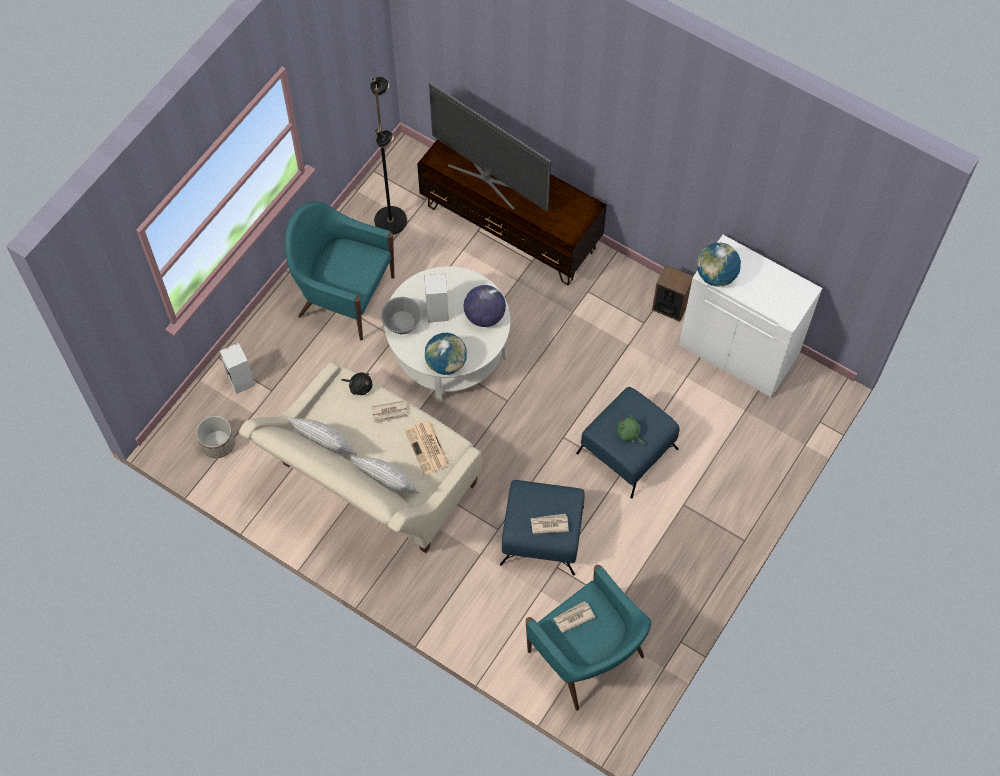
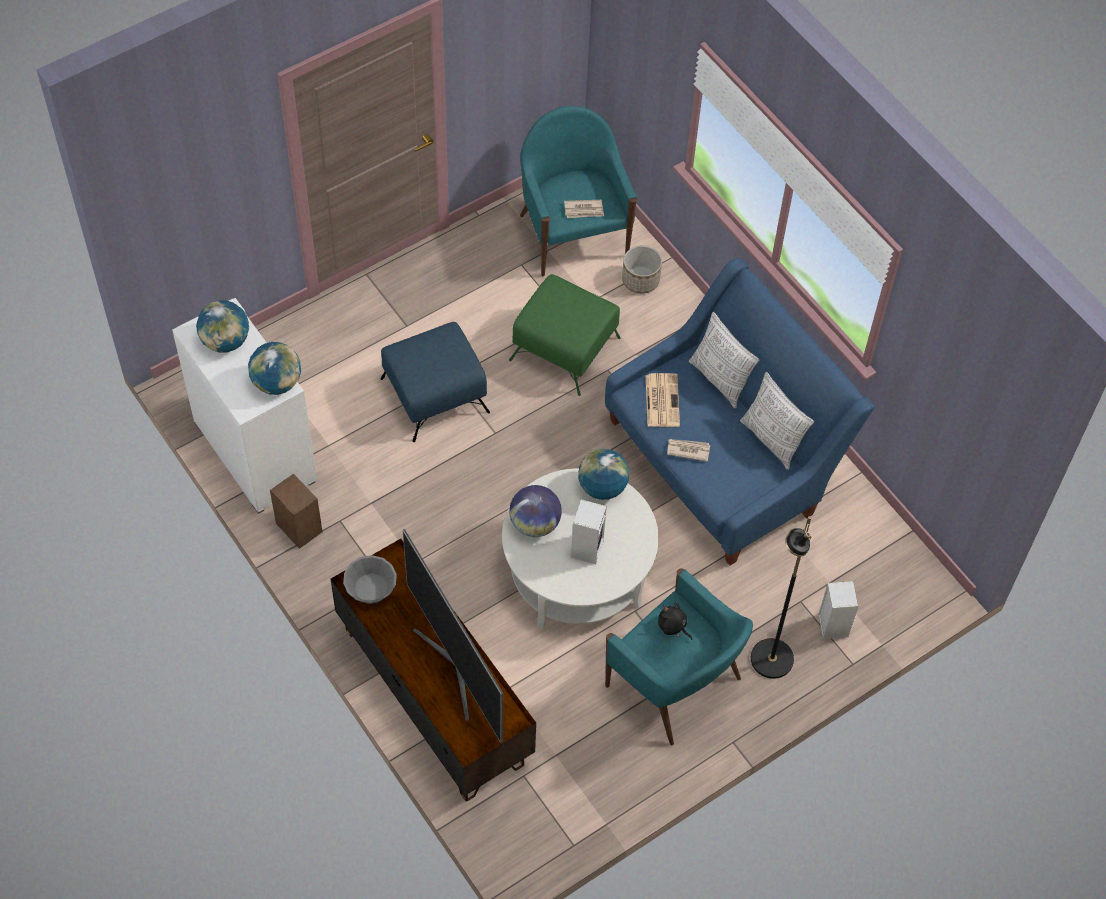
camera: 160 degrees left, 5 degrees down
planter [196,416,235,458] -> planter moved to [622,246,662,294]
beige sofa [239,362,482,553] -> blue sofa [605,258,875,566]
black plush toy [342,372,372,395] -> black plush toy moved to [658,603,693,640]
black floor lamp [370,77,407,235] -> black floor lamp moved to [751,516,812,679]
grey bowl [380,297,422,334] -> grey bowl moved to [343,555,397,604]
blue ottoman [500,480,585,576] -> green ottoman [509,274,621,396]
newspaper [531,514,569,534] -> none
green plush toy [617,415,644,445] -> none
none -> globe [196,300,249,353]

